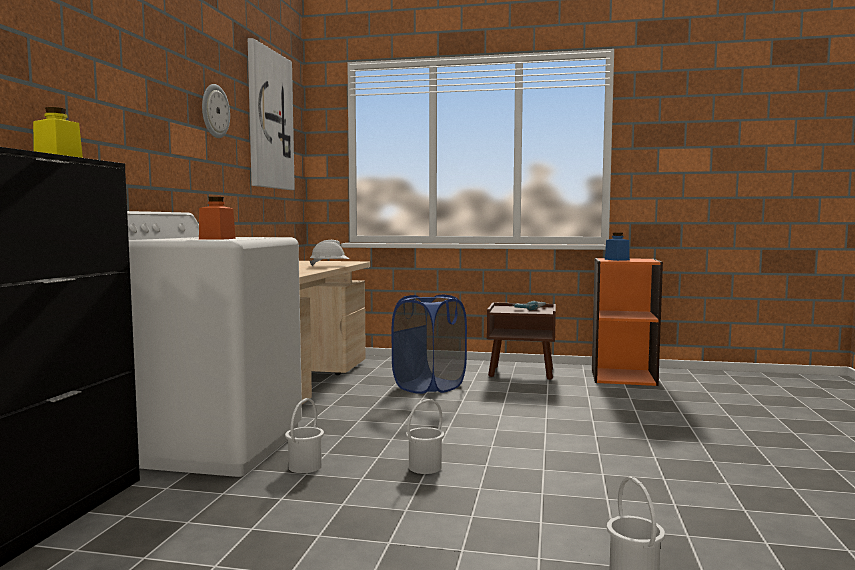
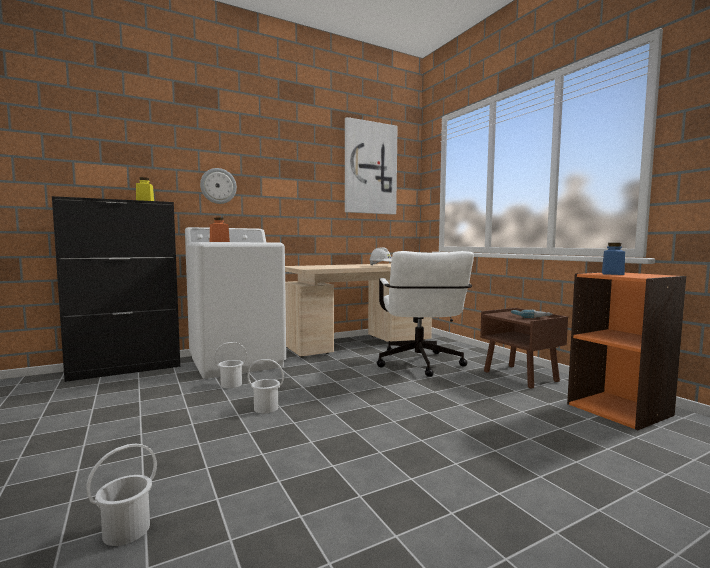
camera: 50 degrees right, 0 degrees up
wall clock [202,84,230,138] -> wall clock moved to [200,168,237,204]
blue laundry basket [392,295,467,394] -> white office chair [377,251,474,377]

